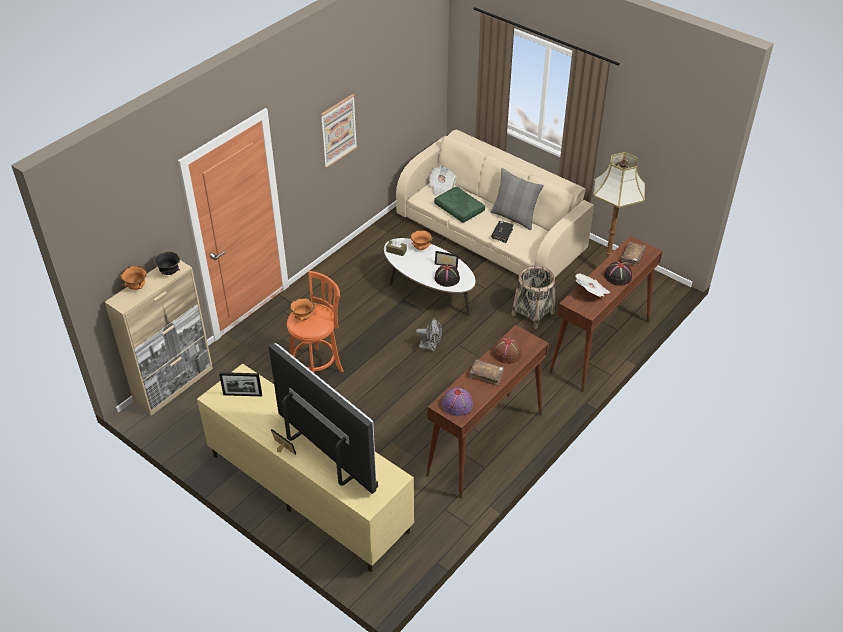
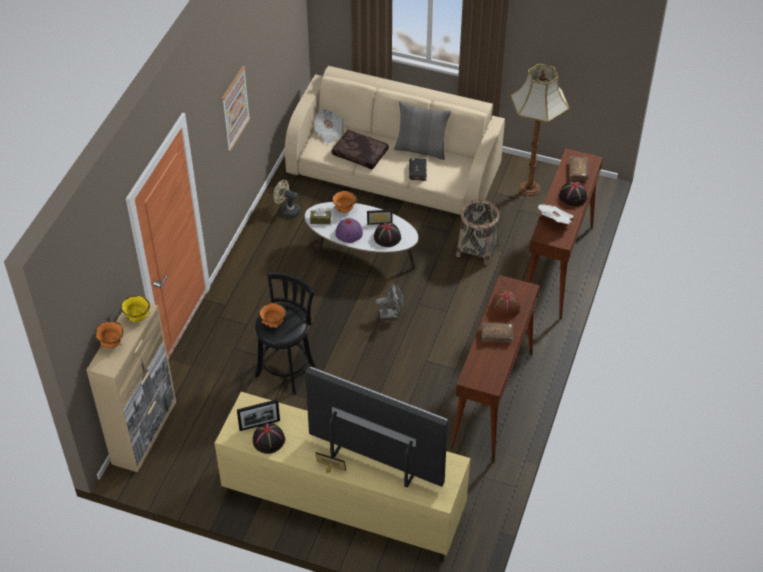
camera: 20 degrees left, 5 degrees up
black bowl [154,252,180,275] -> yellow bowl [121,295,150,323]
orange stool [287,271,344,373] -> black stool [255,272,316,395]
green pillow [434,186,485,223] -> brown pillow [331,130,389,170]
purple hat [442,387,473,416] -> purple hat moved to [335,218,363,243]
none -> black hat [252,423,285,454]
none -> beige fan [273,180,300,218]

